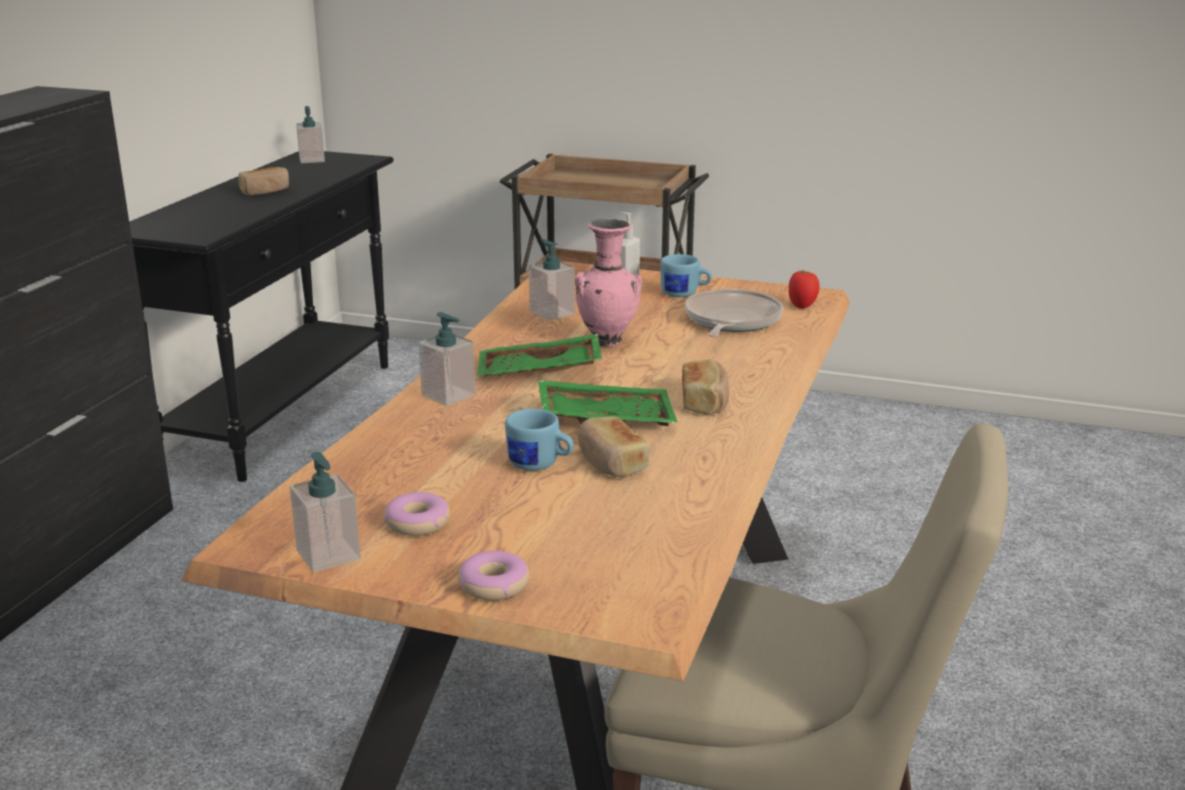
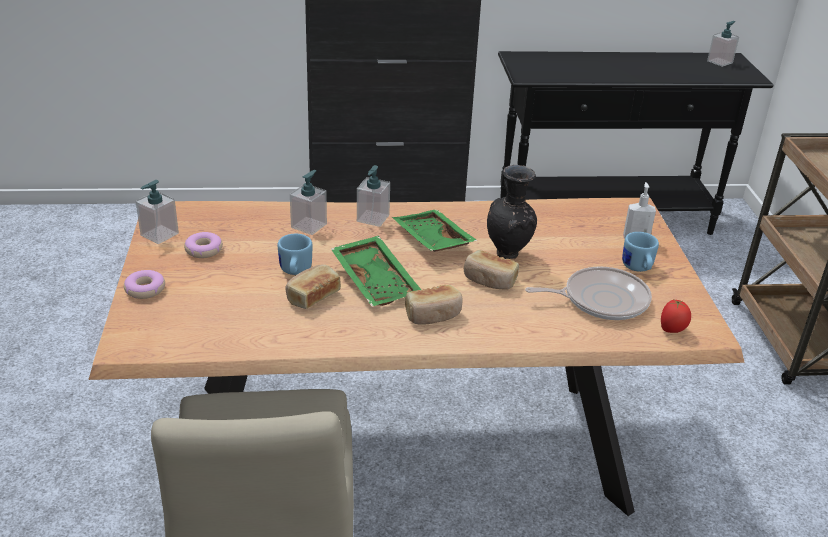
camera: 65 degrees right, 10 degrees up
bread [238,167,289,195] -> bread moved to [464,250,519,290]
soap dispenser [529,239,575,321] -> soap dispenser moved to [290,170,327,235]
pink vase [575,219,642,348] -> black vase [487,165,537,259]

